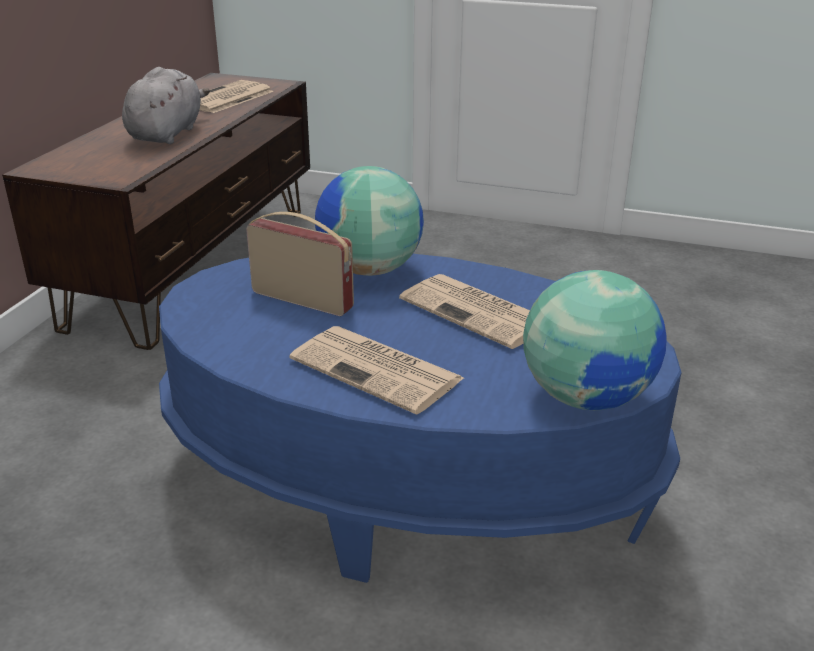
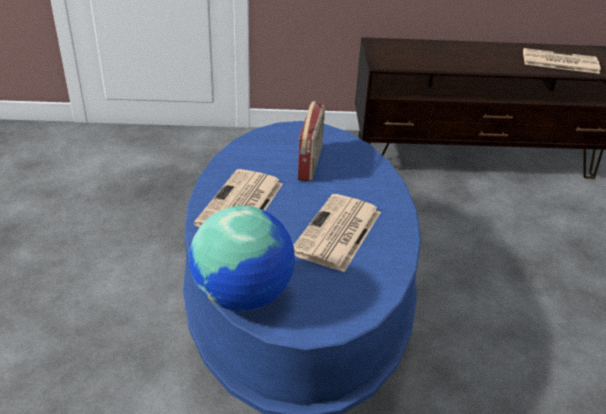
camera: 70 degrees right, 5 degrees up
grey plush toy [122,67,210,144] -> none
globe [315,166,424,276] -> none

